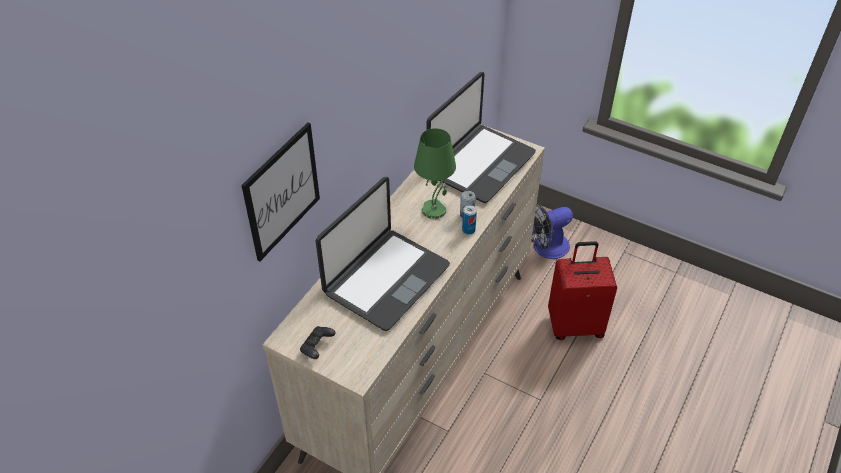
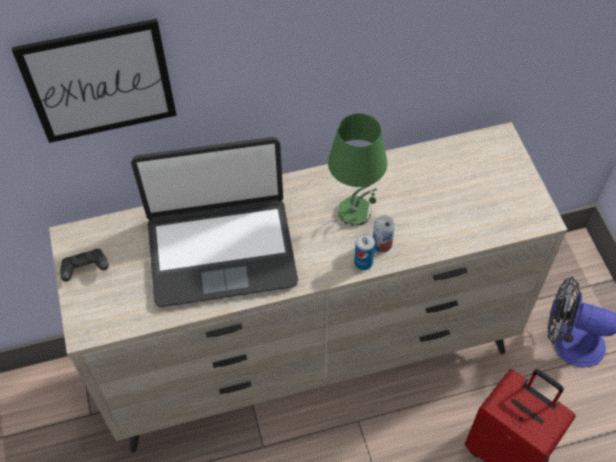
camera: 45 degrees right, 10 degrees up
laptop [426,72,536,203] -> none

